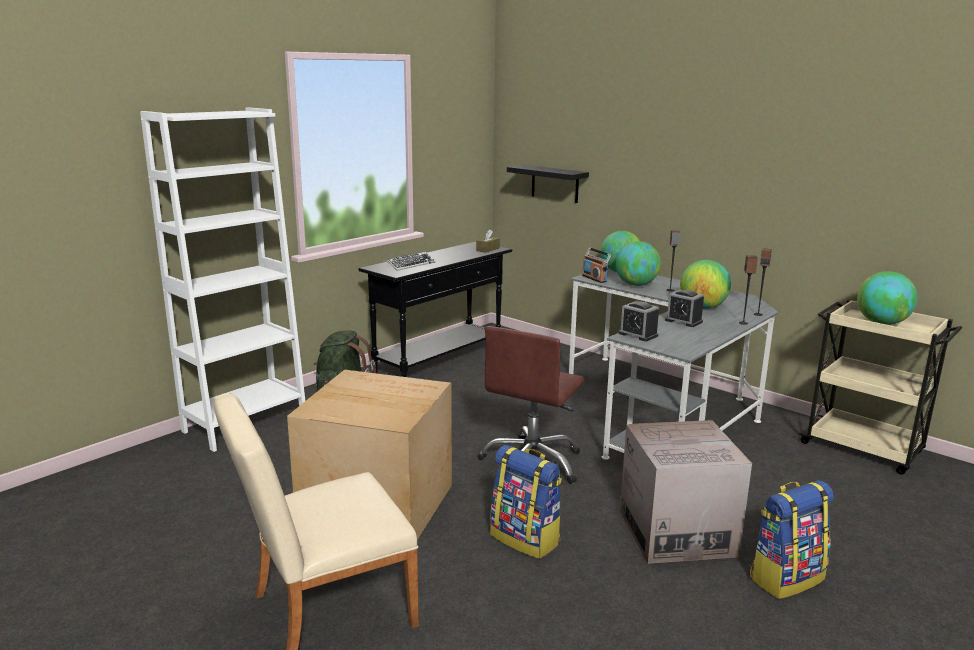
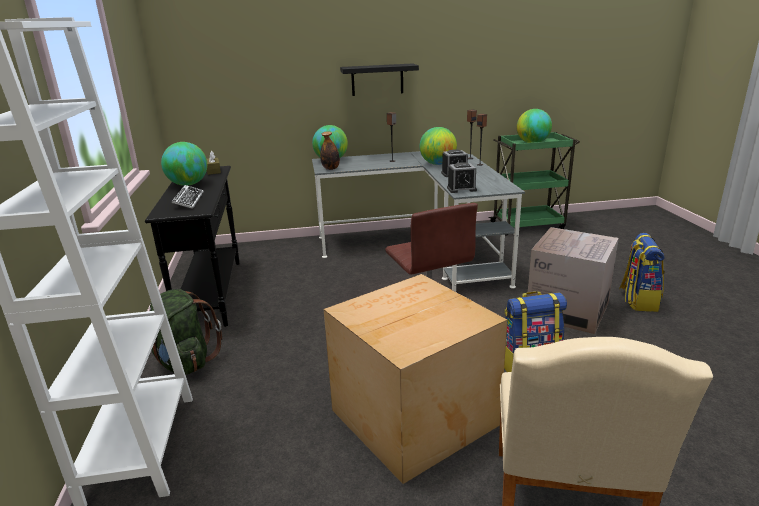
camera: 50 degrees left, 5 degrees up
black shelf [507,165,589,203] -> black shelf moved to [340,63,419,96]
radio [582,247,611,283] -> bottle [320,131,340,170]
globe [615,241,661,286] -> globe moved to [161,142,207,186]
beige cart [798,299,962,475] -> green cart [488,132,580,235]

